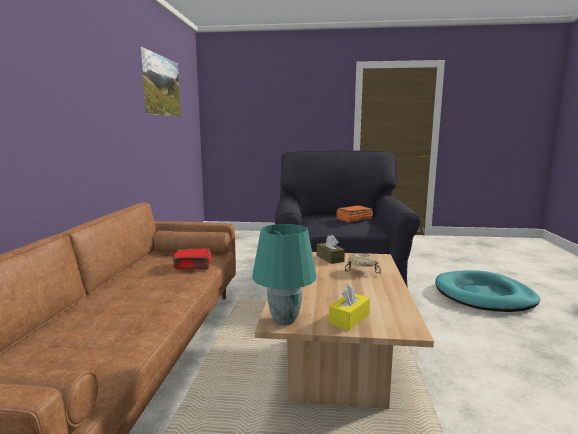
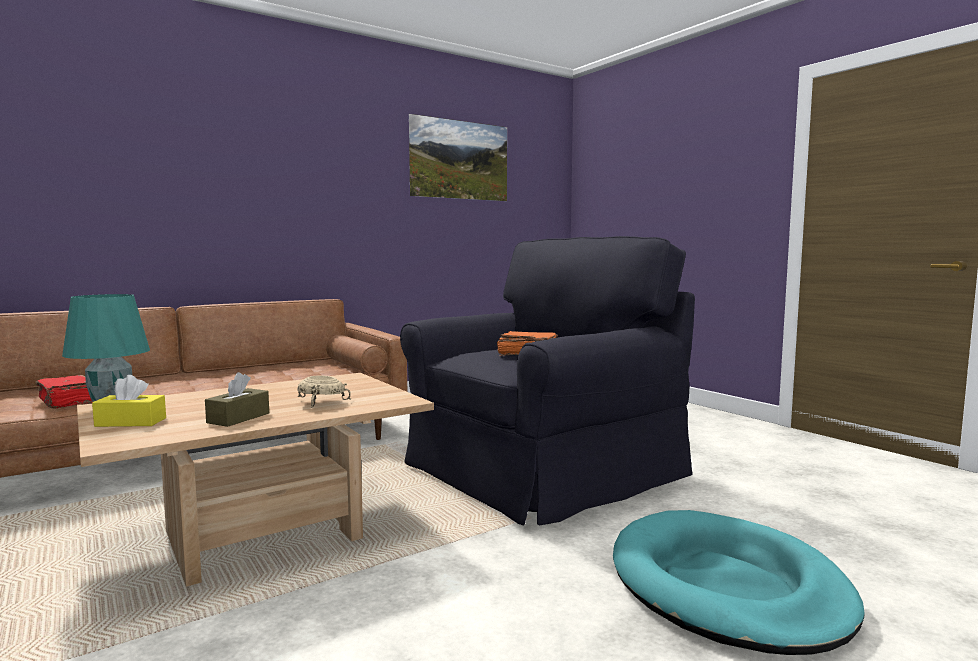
camera: 50 degrees right, 5 degrees down
red book [172,248,212,269] -> red book moved to [35,375,92,408]
brown tissue box [317,235,345,264] -> brown tissue box moved to [205,372,269,427]

